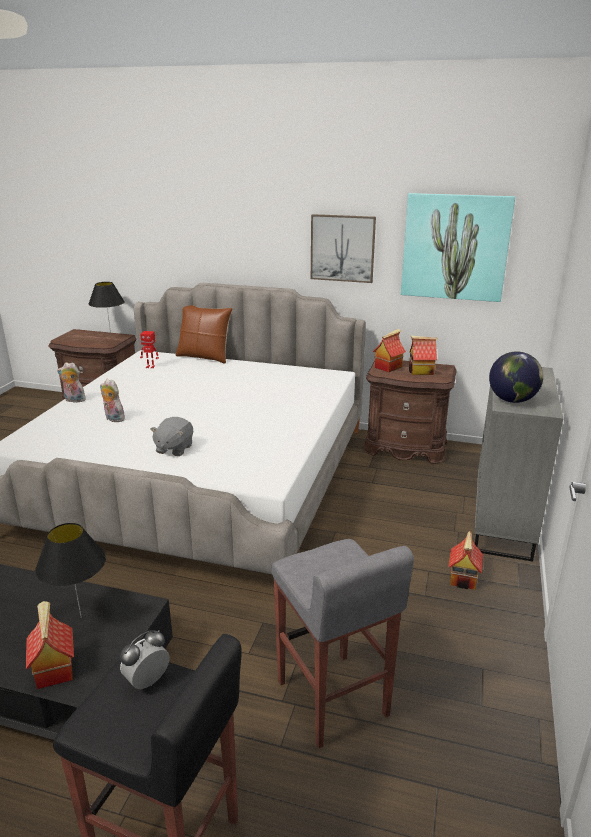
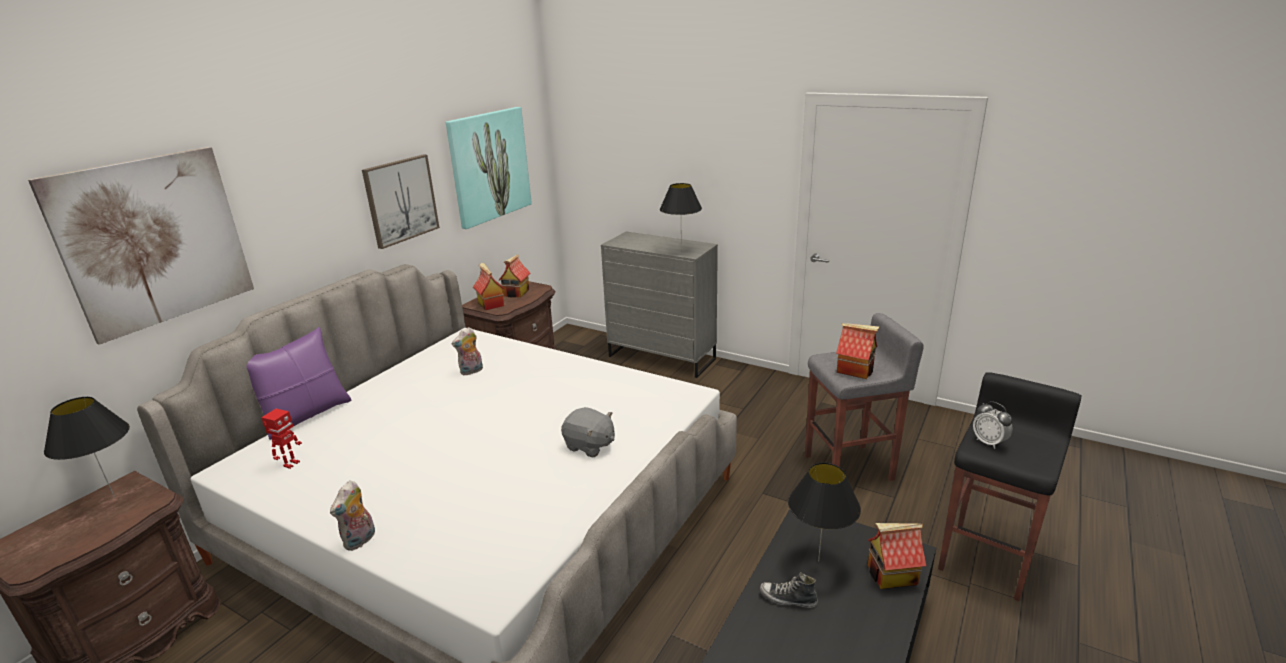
camera: 75 degrees left, 0 degrees up
plush toy [100,379,126,422] -> plush toy moved to [452,327,483,375]
brown pillow [176,305,232,364] -> purple pillow [247,327,351,440]
toy house [448,531,483,590] -> toy house moved to [836,323,880,379]
globe [489,351,543,403] -> black table lamp [660,183,702,251]
none -> picture [28,147,254,345]
none -> shoe [760,572,818,608]

